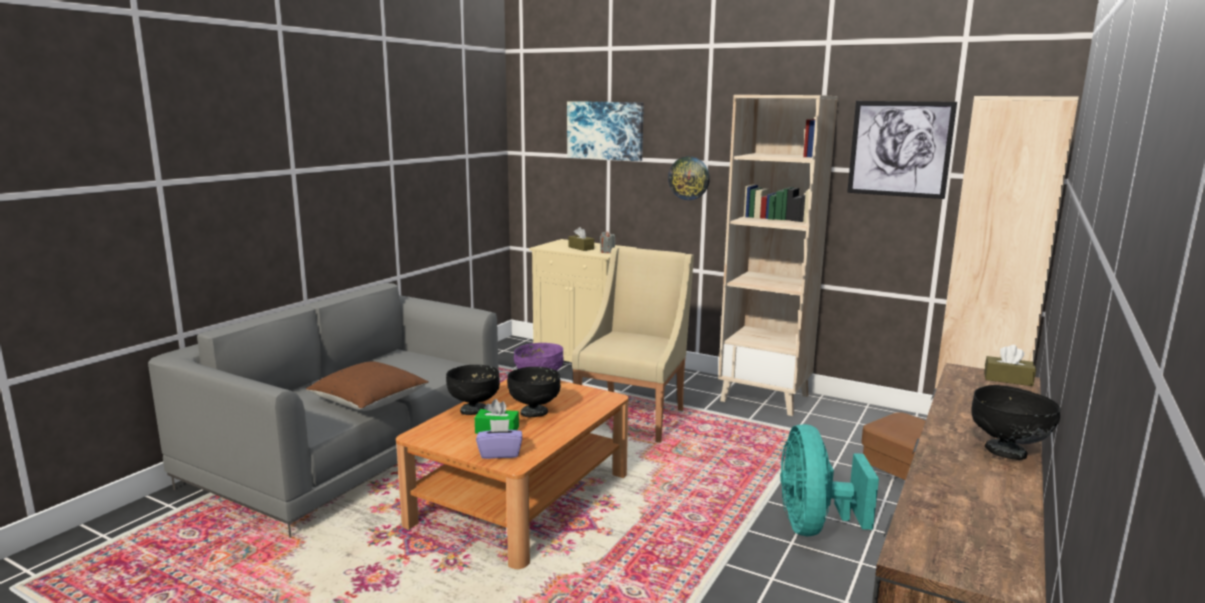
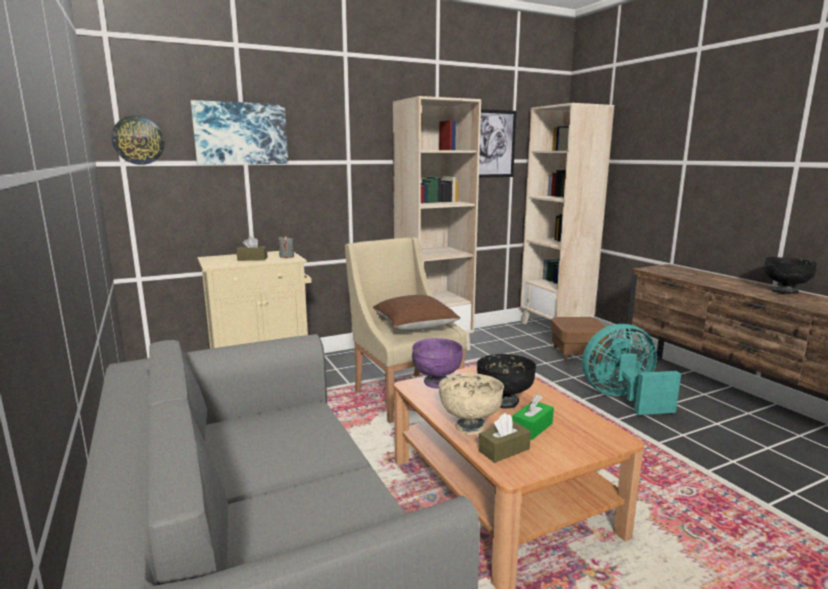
camera: 55 degrees left, 0 degrees up
brown pillow [306,361,429,411] -> brown pillow moved to [373,295,461,331]
black bowl [446,365,500,415] -> beige bowl [439,373,504,435]
purple tissue box [476,420,522,459] -> none
wall clock [668,156,710,200] -> wall clock moved to [111,116,165,165]
turquoise fan [780,424,879,536] -> turquoise fan turned 135 degrees clockwise [582,324,681,415]
brown tissue box [984,345,1036,386] -> brown tissue box moved to [479,413,531,463]

